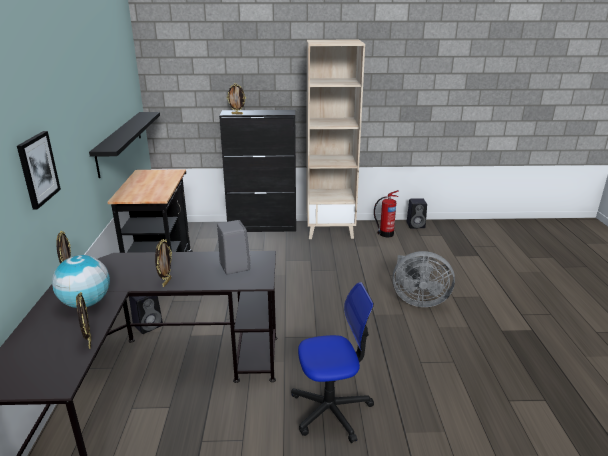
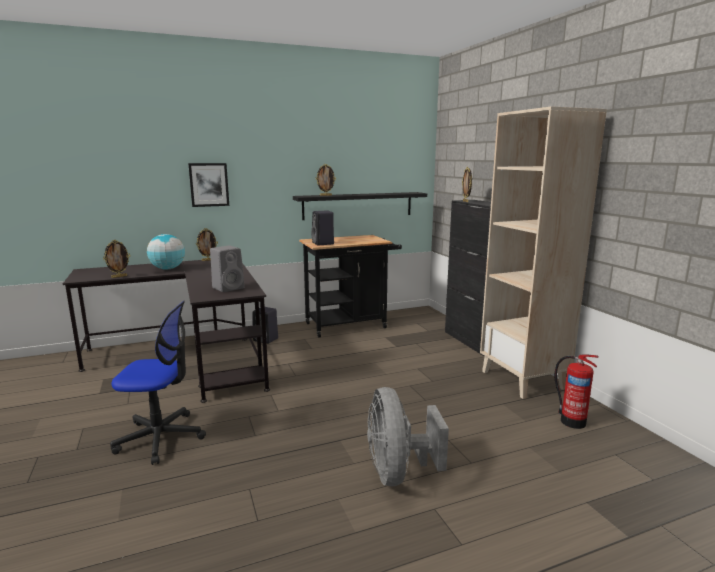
camera: 70 degrees right, 10 degrees down
picture frame [155,239,172,287] -> picture frame moved to [316,164,336,196]
office chair [291,282,374,443] -> office chair turned 60 degrees counterclockwise [110,301,206,465]
black speaker [407,198,427,228] -> black speaker moved to [311,210,334,245]

